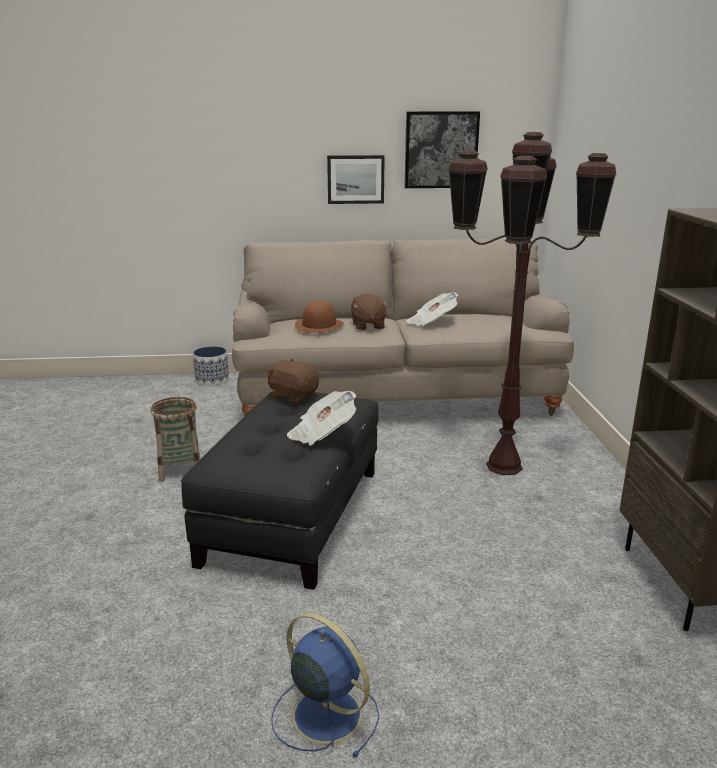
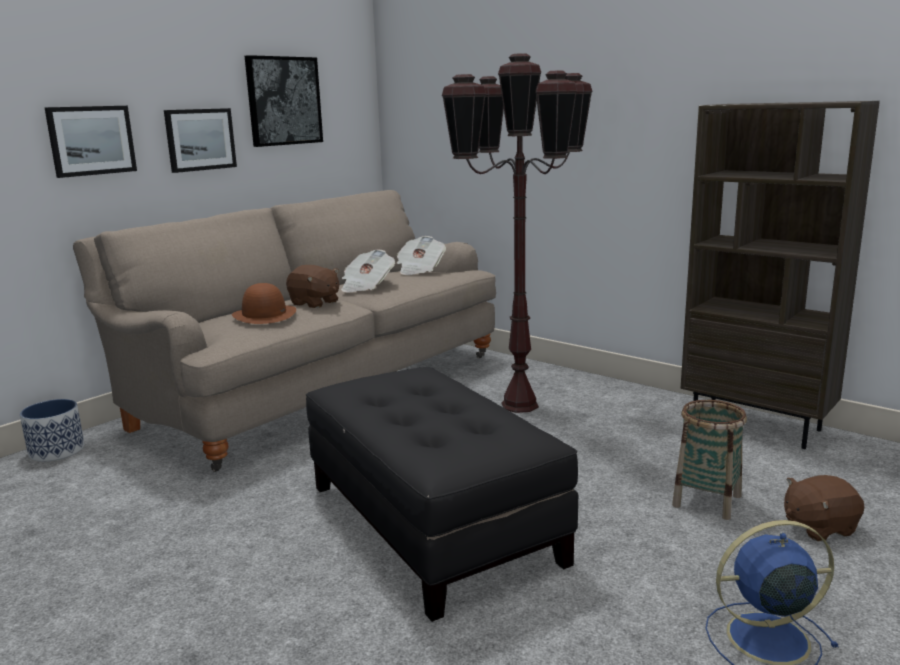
camera: 45 degrees left, 5 degrees down
basket [151,397,200,481] -> basket moved to [672,400,747,520]
brown plush toy [267,359,319,404] -> brown plush toy moved to [784,475,865,541]
newspaper [287,391,356,445] -> newspaper moved to [397,236,446,275]
none -> picture [45,106,137,178]

